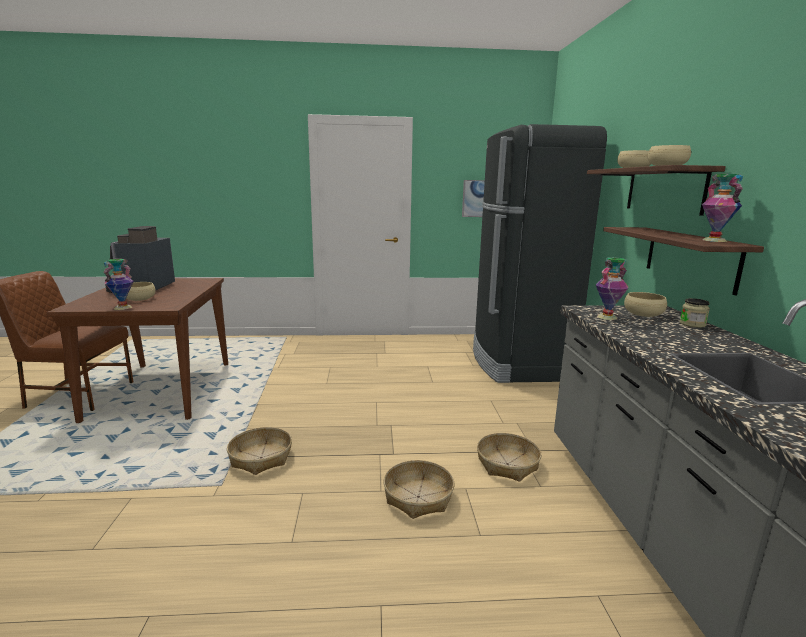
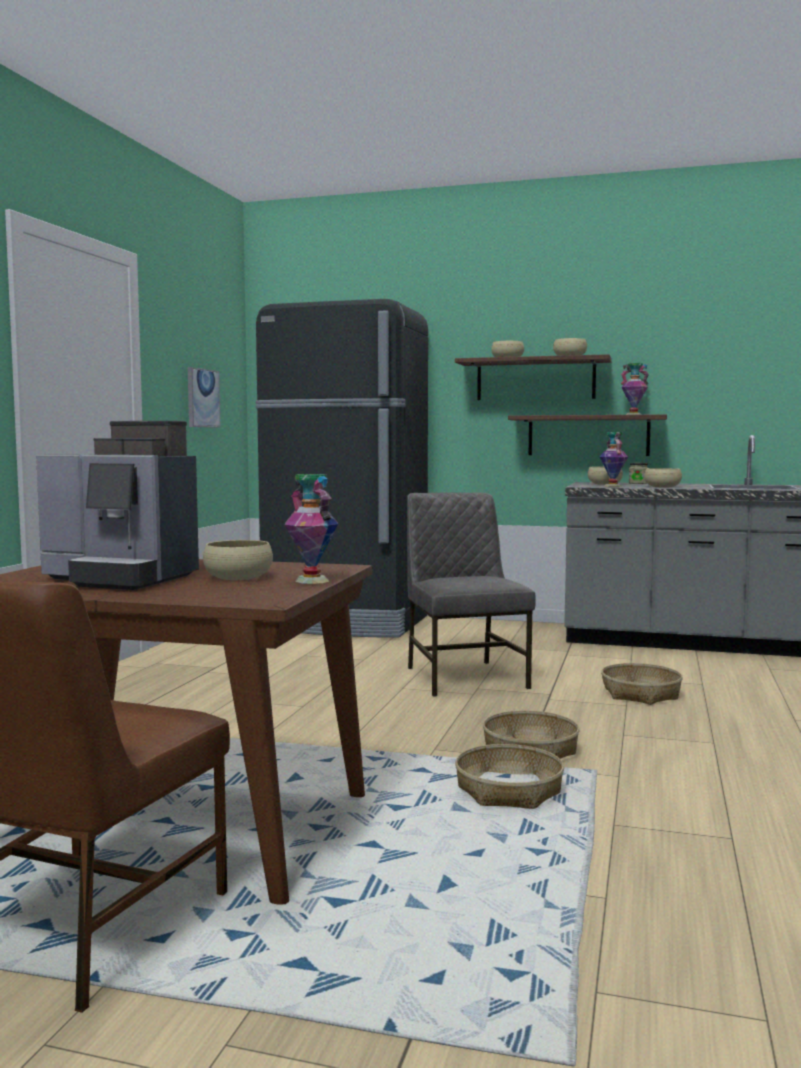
camera: 70 degrees left, 10 degrees down
basket [477,433,542,482] -> basket moved to [455,744,564,809]
none -> grey chair [407,492,536,697]
none -> beige bowl [644,468,682,487]

